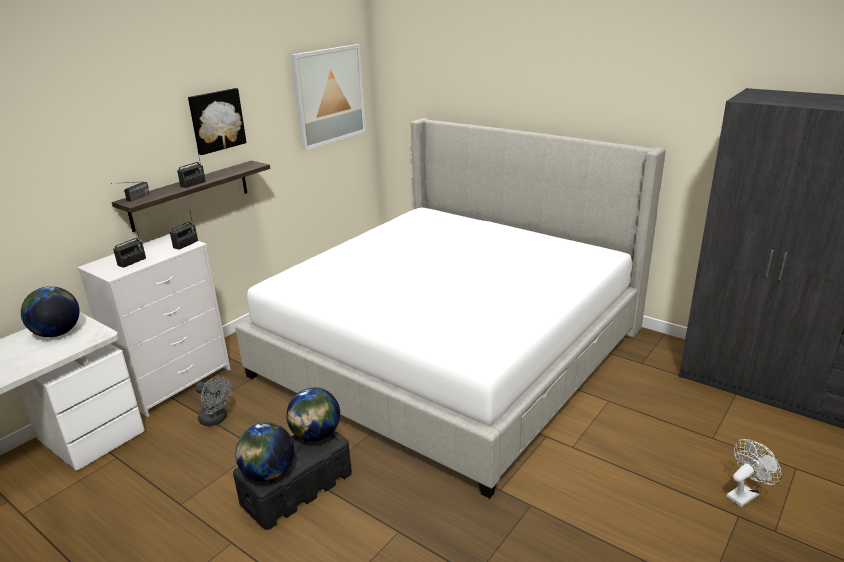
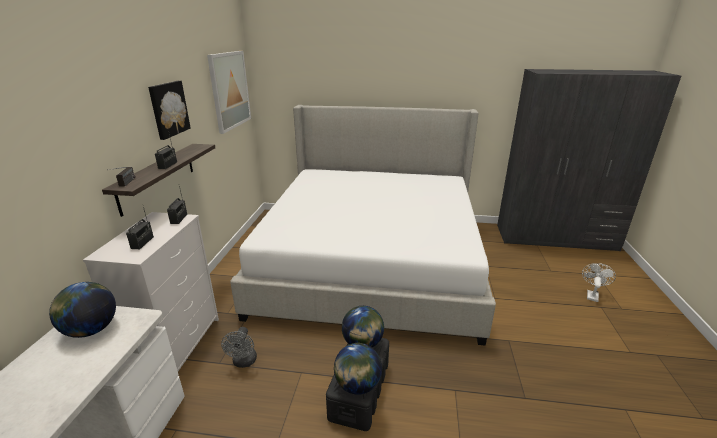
camera: 30 degrees left, 0 degrees up
grey fan [195,375,232,426] -> grey fan turned 90 degrees clockwise [221,327,257,368]

